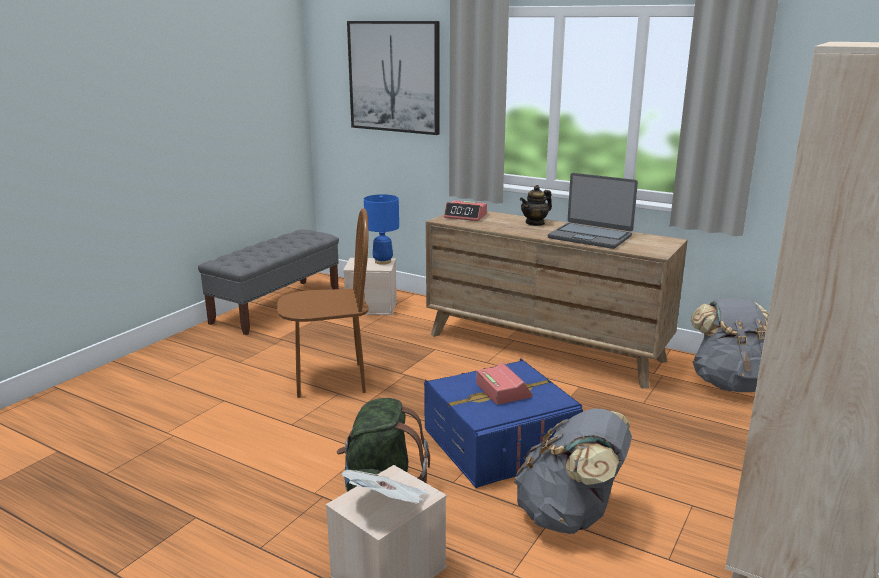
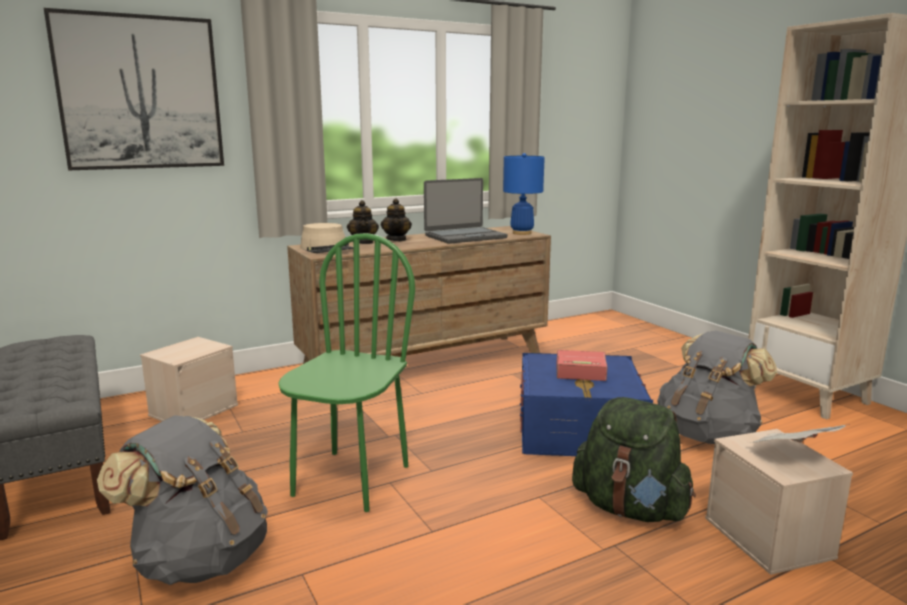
camera: 60 degrees left, 5 degrees down
brown chair [277,208,369,398] -> green chair [278,233,415,512]
blue table lamp [364,194,399,265] -> blue table lamp moved to [503,153,545,235]
alarm clock [444,200,487,221] -> beige hat [300,223,353,253]
grey backpack [691,298,769,392] -> grey backpack moved to [97,415,268,585]
none -> teapot [347,200,379,244]

